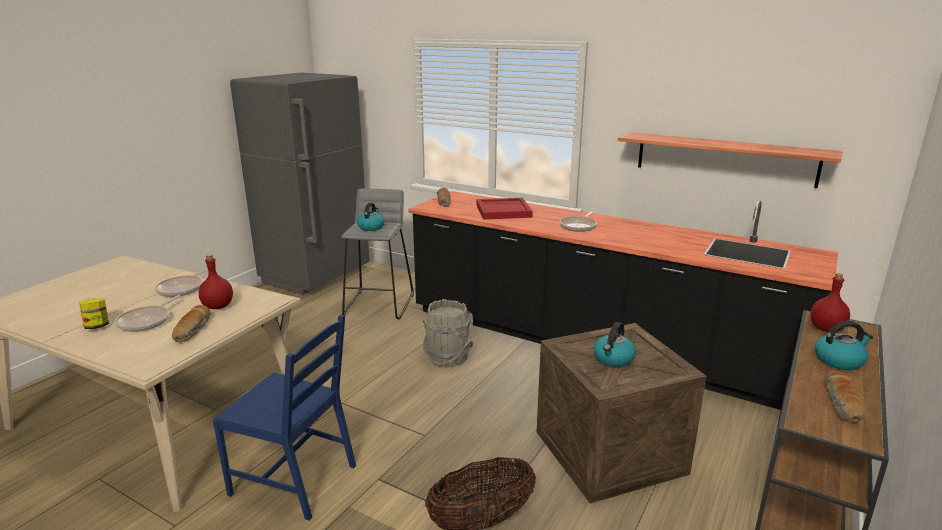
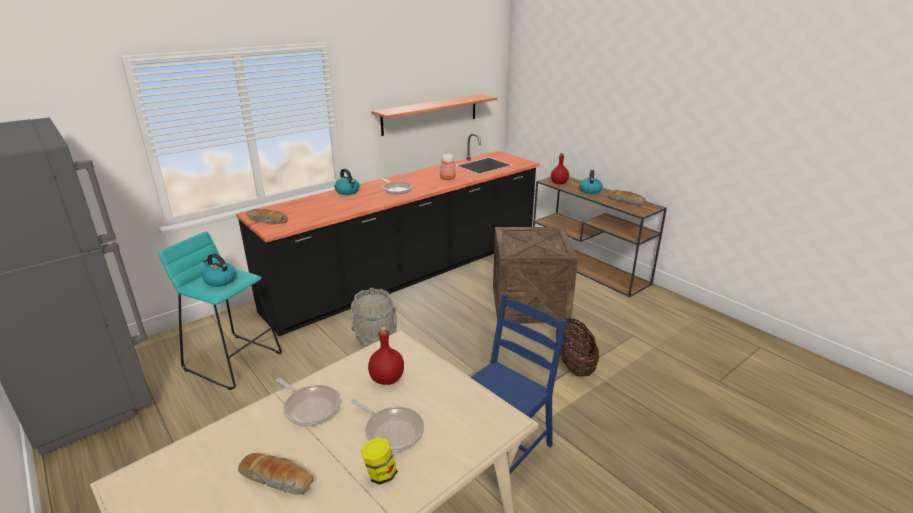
camera: 70 degrees left, 5 degrees up
bread [172,305,210,342] -> bread moved to [238,453,313,495]
grey stool [341,188,414,320] -> turquoise stool [159,231,282,390]
red tray [477,198,533,220] -> none
kettle [594,322,636,367] -> kettle moved to [335,169,360,195]
none -> bottle [440,146,456,180]

